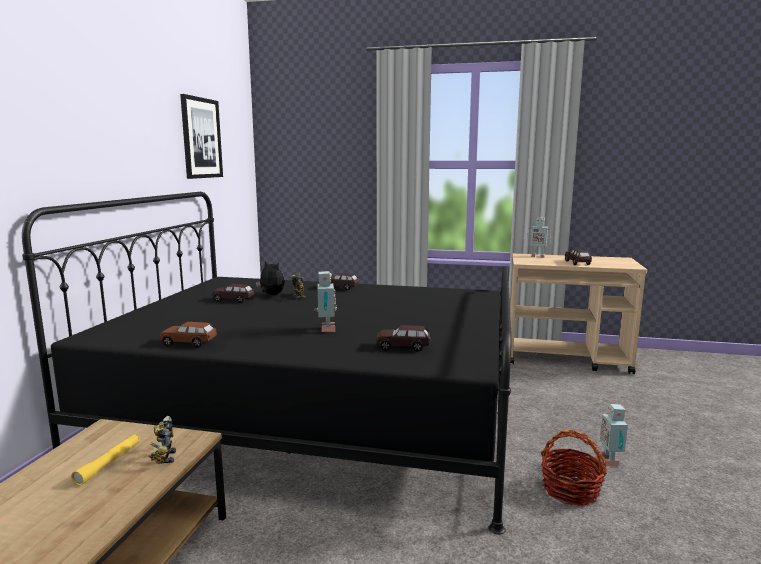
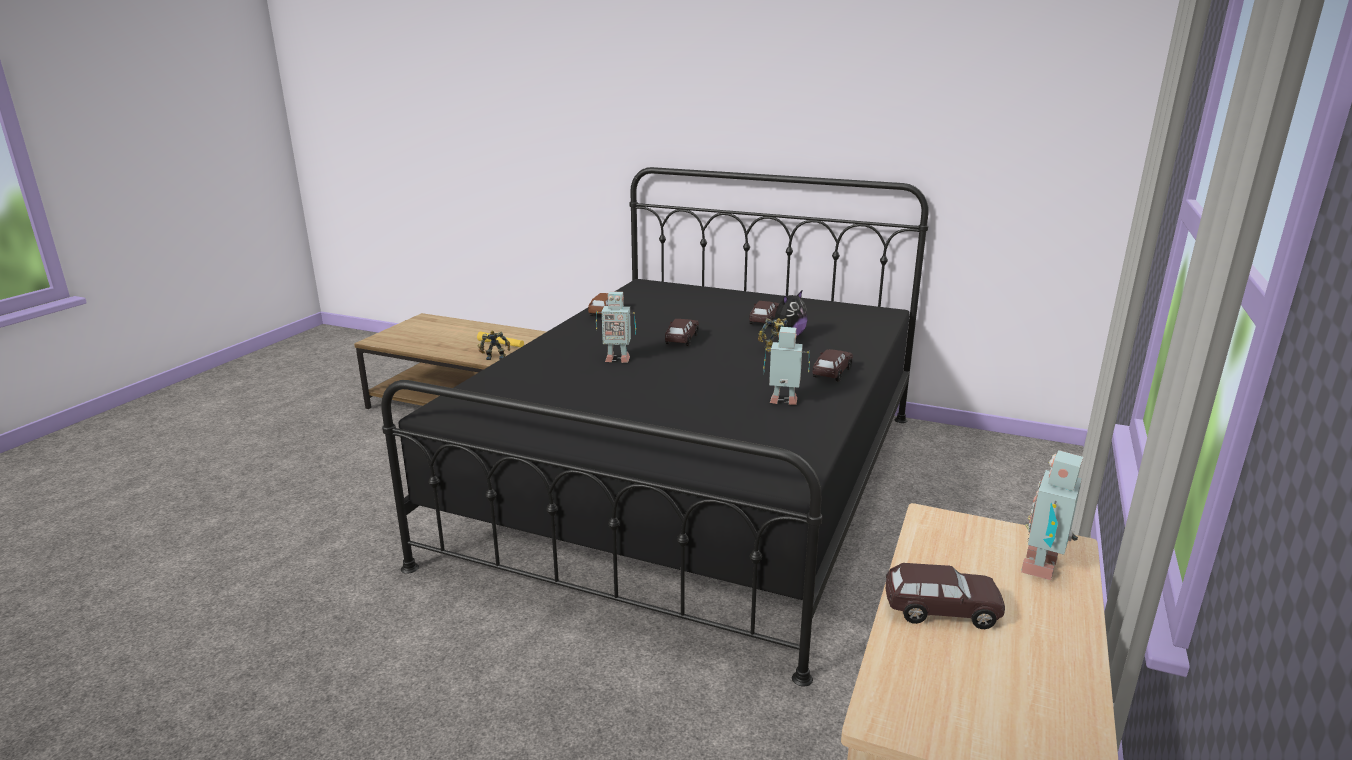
camera: 100 degrees right, 10 degrees up
picture [180,94,223,179] -> none
brown toy car [376,325,431,352] -> brown toy car moved to [665,319,699,346]
basket [541,430,607,506] -> none
toy robot [600,404,628,466] -> toy robot moved to [763,327,810,405]

